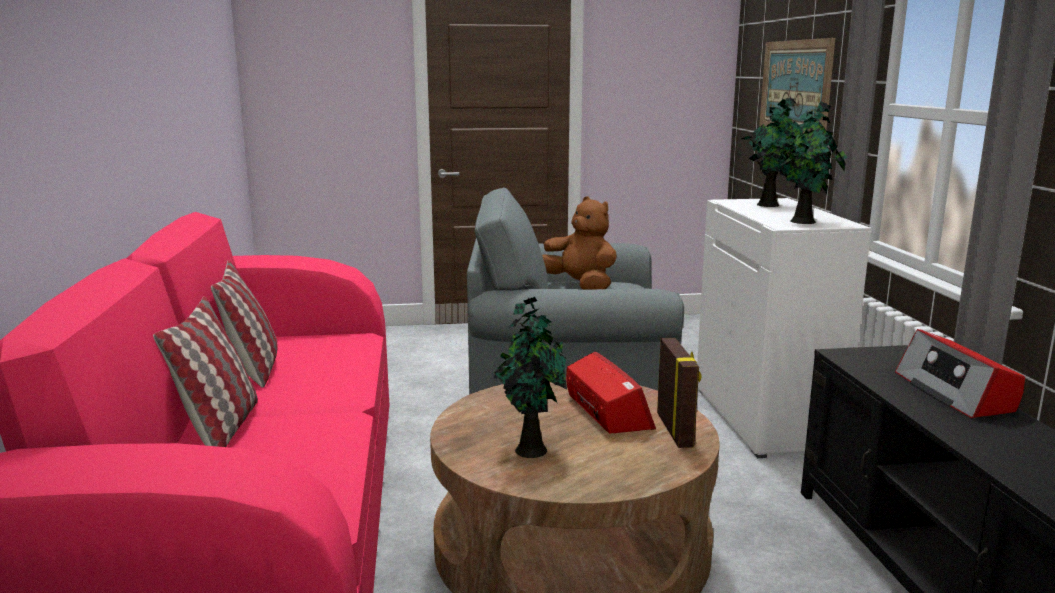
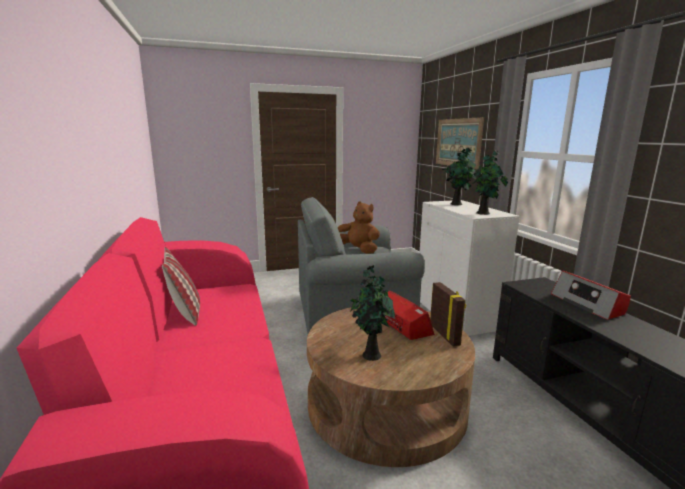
camera: 10 degrees left, 0 degrees up
pillow [153,296,258,447] -> none

